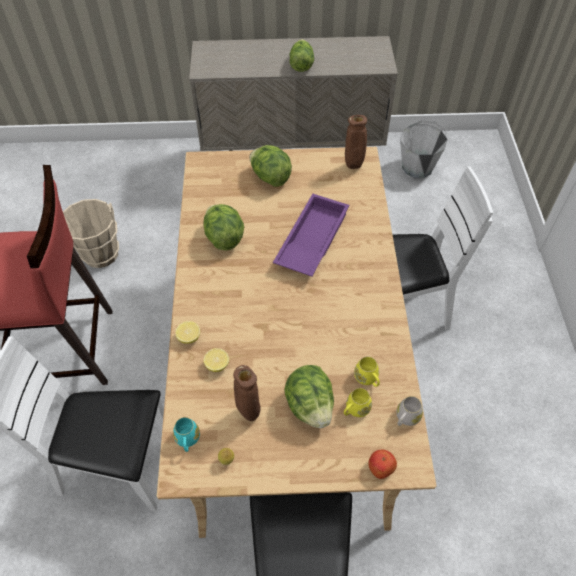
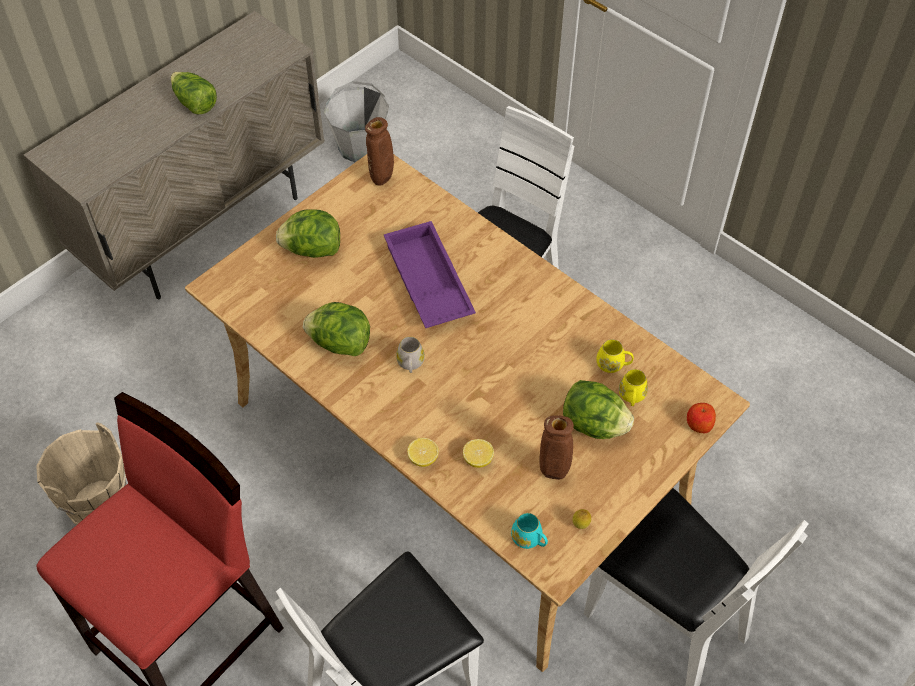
camera: 45 degrees left, 0 degrees up
white mug [396,396,423,426] -> white mug moved to [396,336,425,373]

